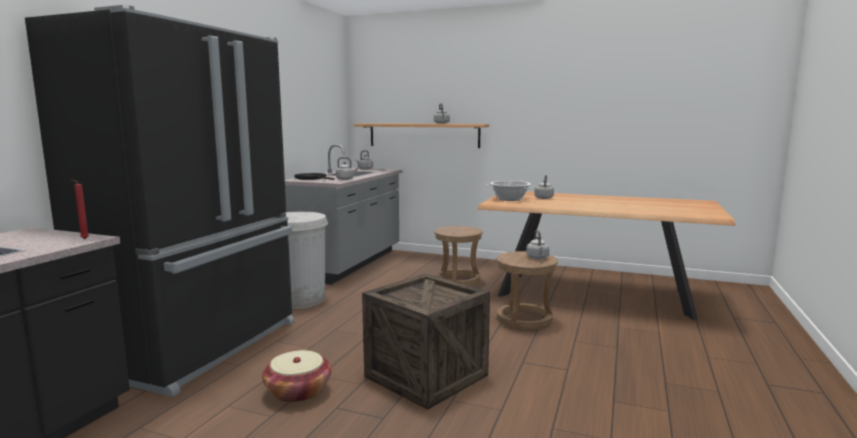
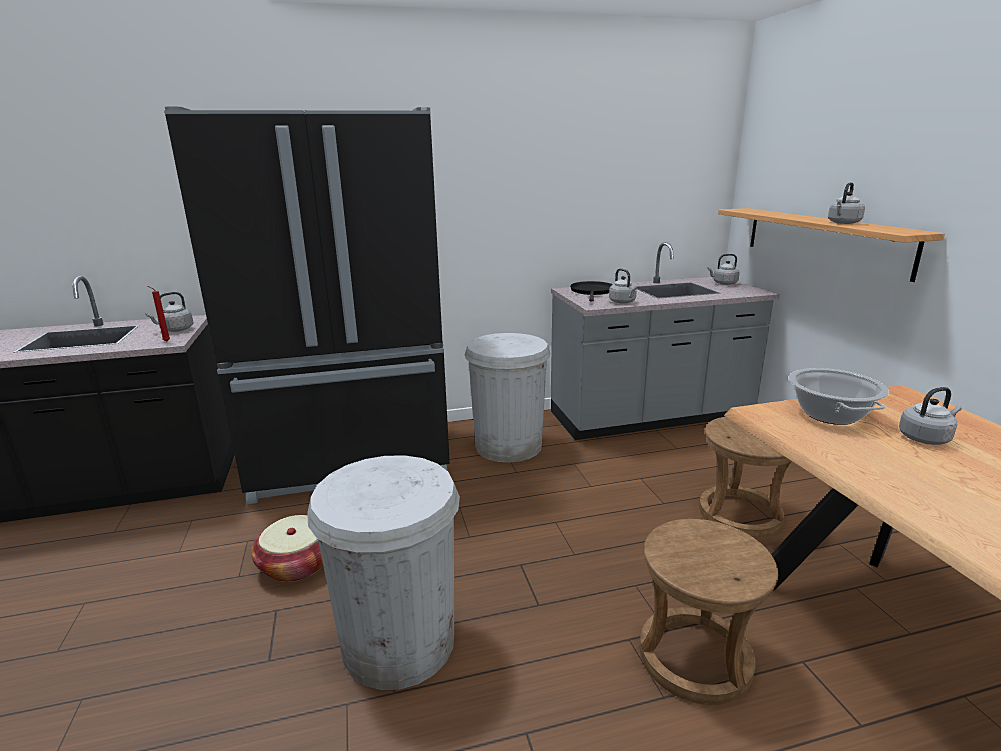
camera: 55 degrees right, 10 degrees up
crate [362,274,490,410] -> white trash can [307,455,460,690]
grey kettle [526,230,550,259] -> grey kettle moved to [145,292,194,332]

